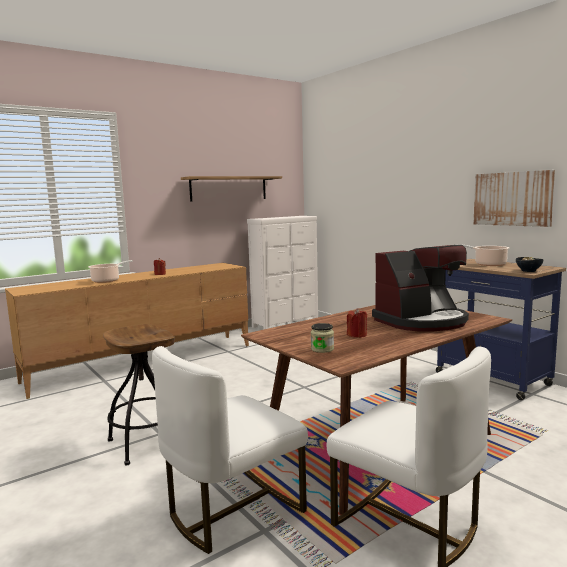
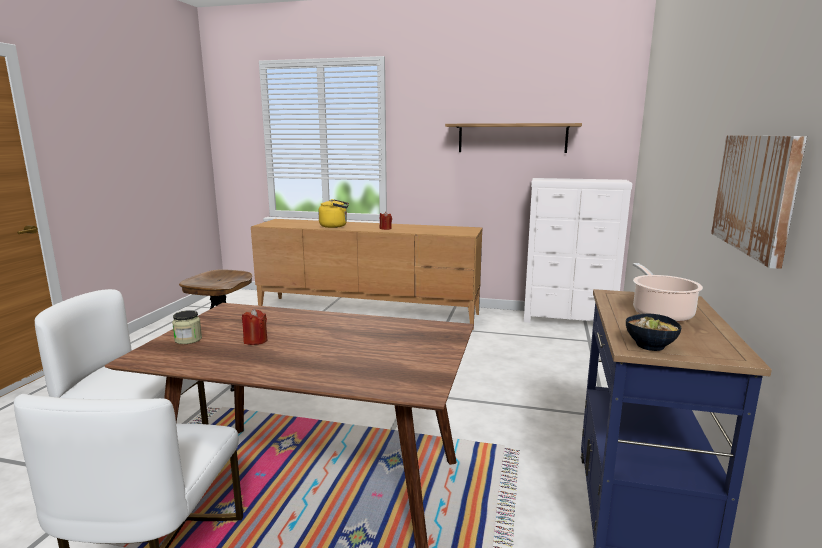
camera: 50 degrees right, 5 degrees up
cooking pot [89,260,133,283] -> yellow kettle [318,199,349,228]
coffee machine [372,245,469,332] -> none

